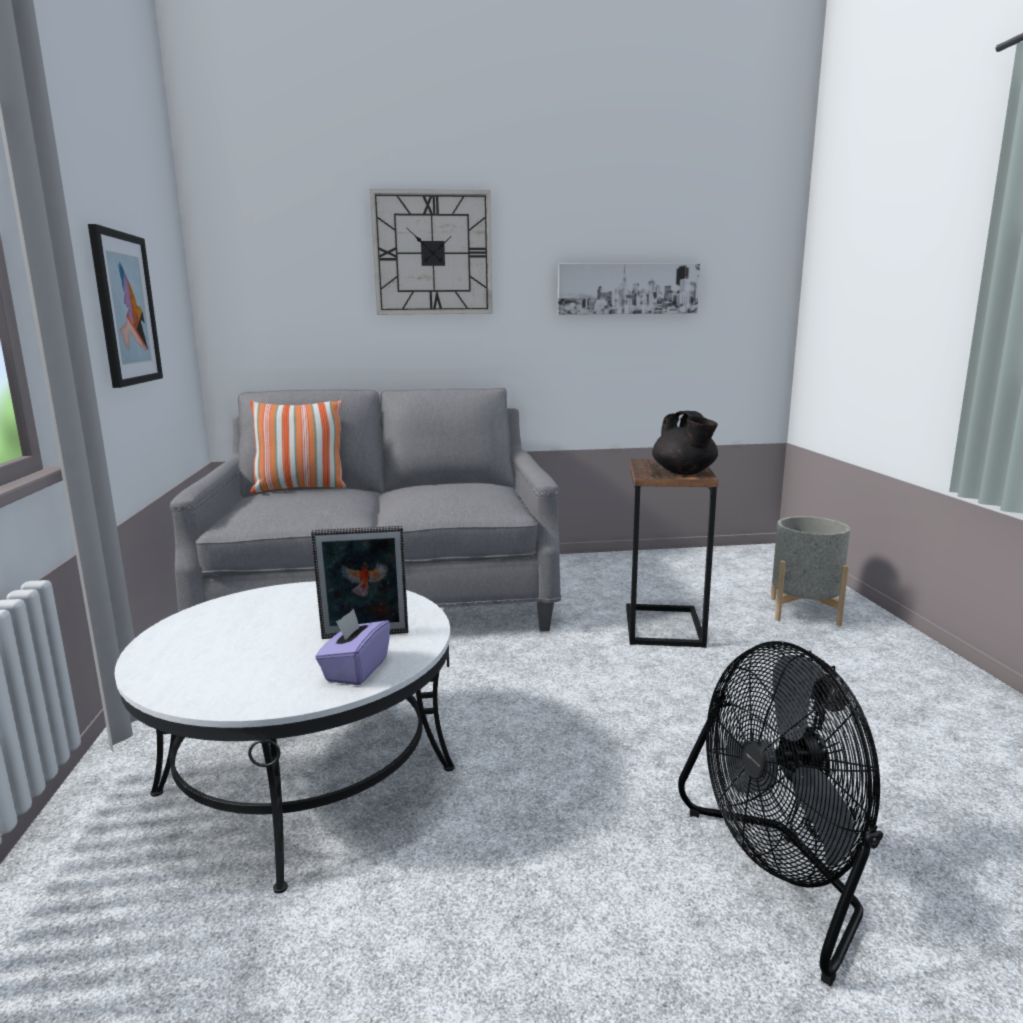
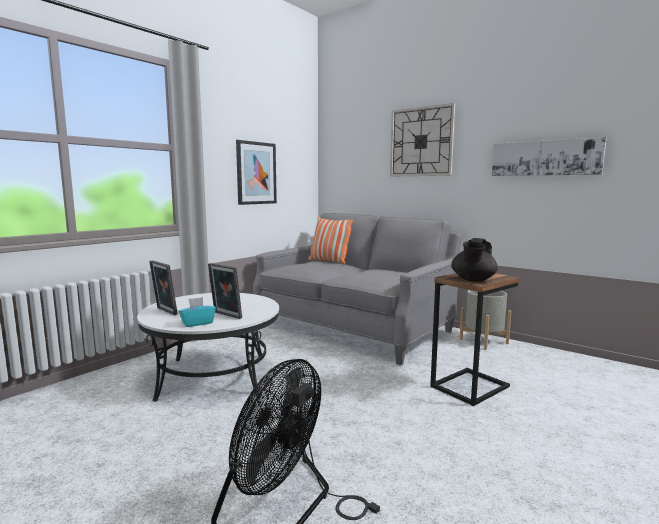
camera: 45 degrees right, 5 degrees down
purple tissue box [315,609,391,685] -> turquoise tissue box [178,297,216,327]
grey planter [771,516,850,626] -> grey planter moved to [459,290,511,350]
none -> picture frame [149,260,178,315]

